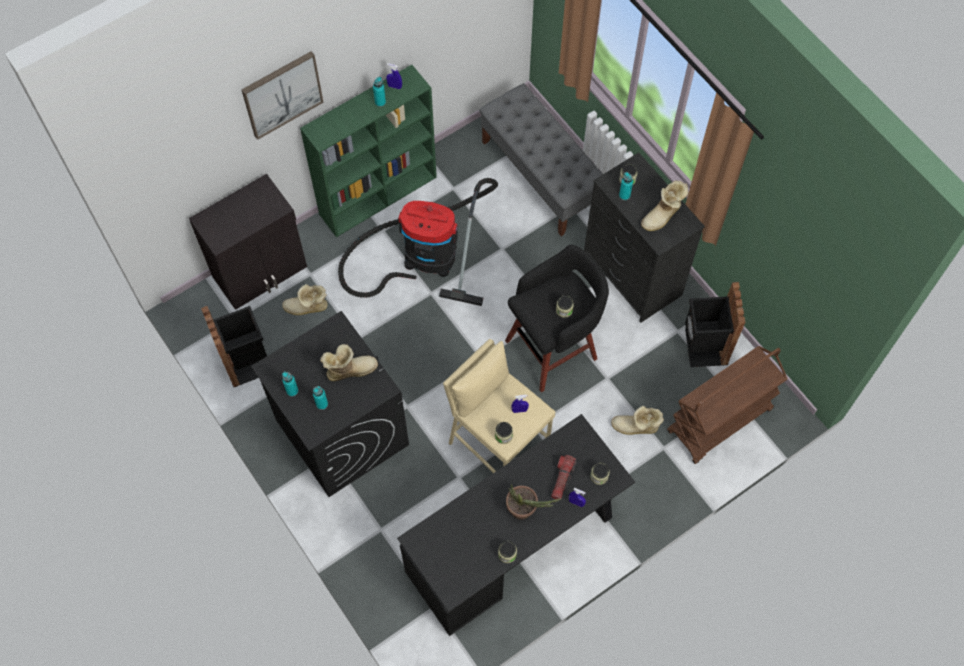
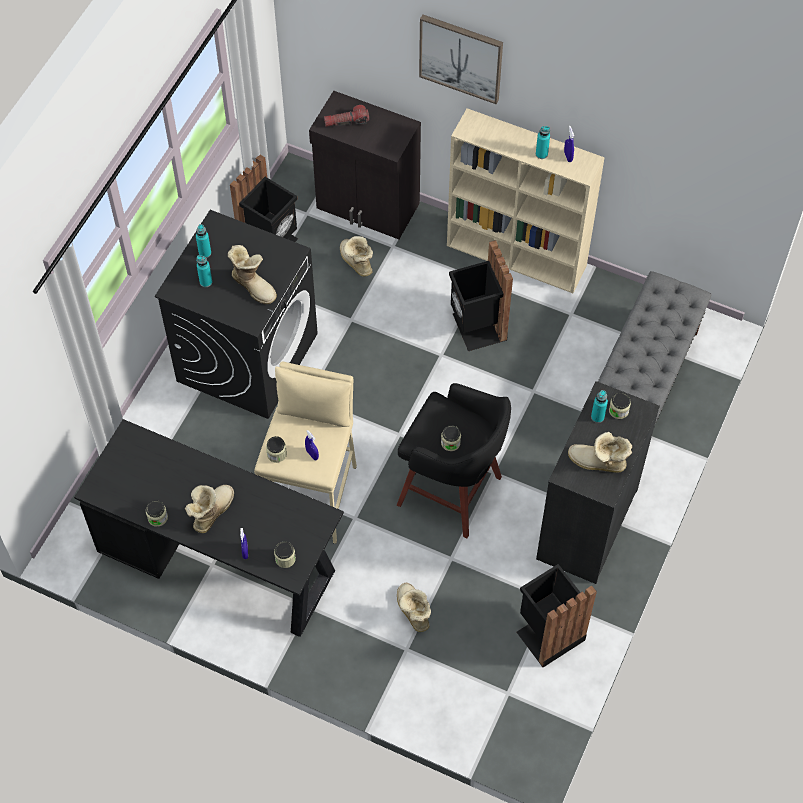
camera: 60 degrees right, 5 degrees down
green bookcase [300,65,437,237] -> beige bookcase [447,108,605,293]
vacuum cleaner [338,178,498,306] -> black trash can [449,240,513,351]
potted plant [506,484,561,520] -> boot [185,485,234,533]
flashlight [551,455,576,499] -> flashlight moved to [324,105,369,127]
brown cart [667,346,788,464] -> none

